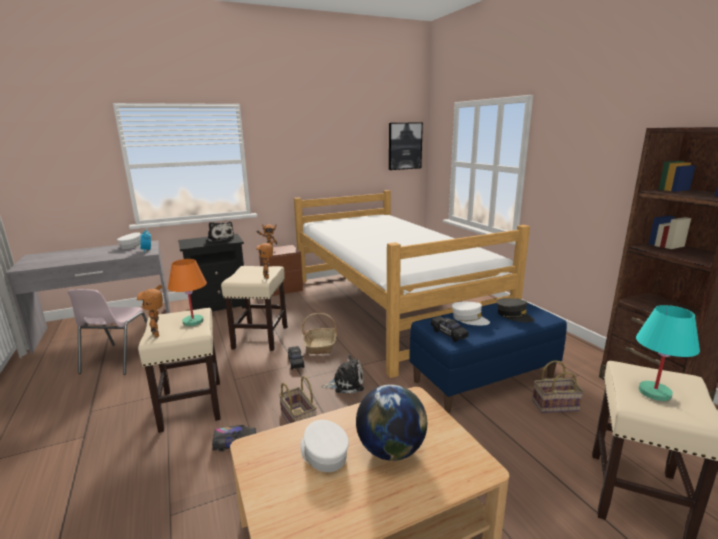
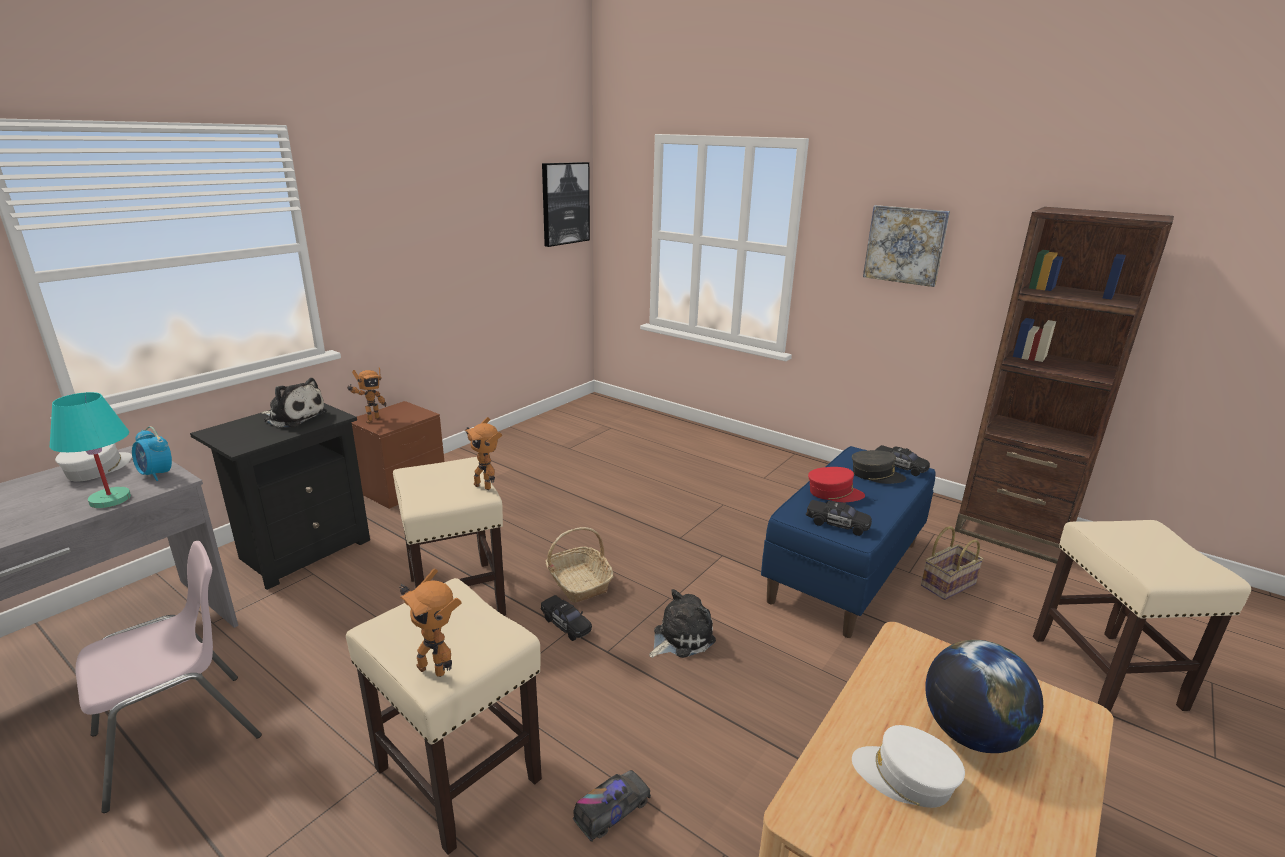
camera: 30 degrees left, 5 degrees up
pink chair [68,289,147,375] -> pink chair turned 105 degrees counterclockwise [76,541,262,813]
orange table lamp [168,259,207,326] -> none
basket [279,376,317,424] -> none
bed [294,190,530,378] -> none
white cap [452,302,490,325] -> red cap [808,467,865,502]
turquoise table lamp [636,305,700,401] -> turquoise table lamp moved to [50,392,131,508]
none -> picture [863,205,950,287]
none -> black toy car [875,445,930,476]

